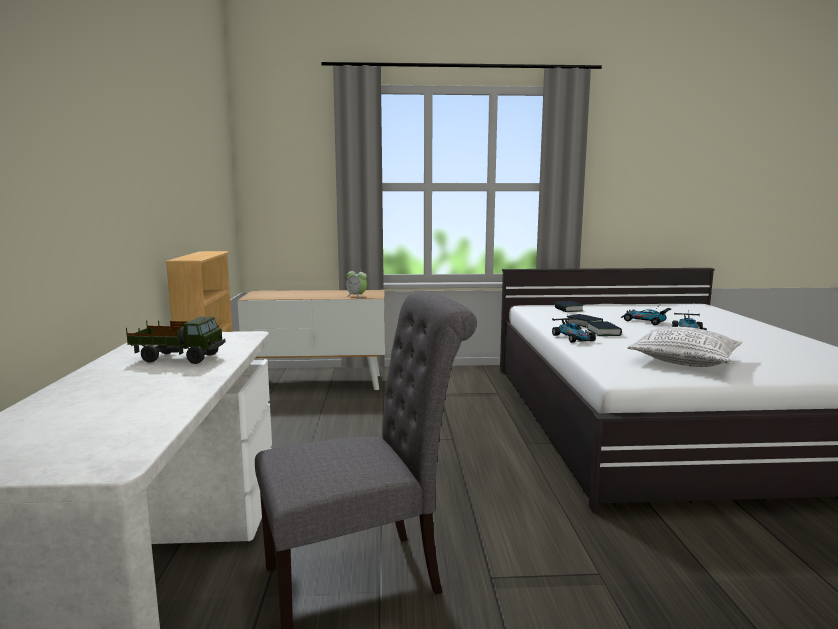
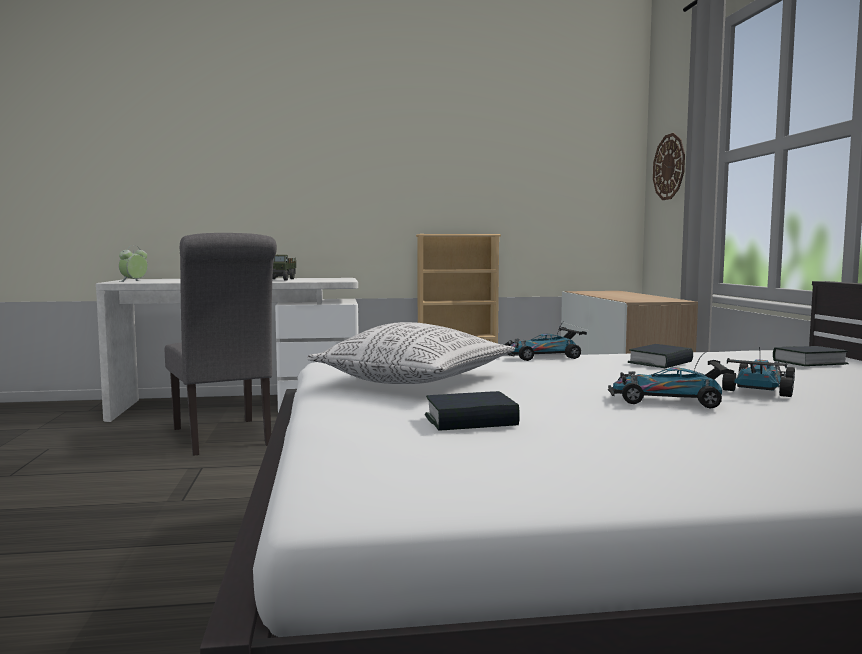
camera: 85 degrees right, 5 degrees down
alarm clock [346,268,367,298] -> alarm clock moved to [119,245,148,282]
book [587,322,622,336] -> book moved to [425,391,520,431]
none -> wall clock [653,133,685,200]

